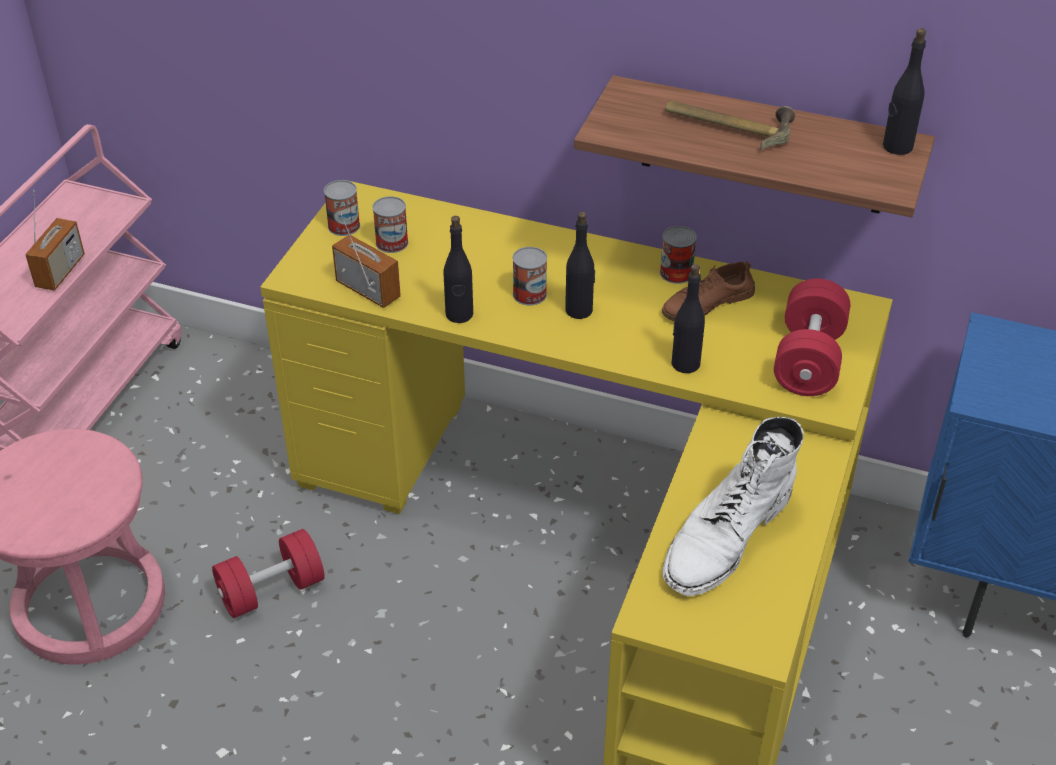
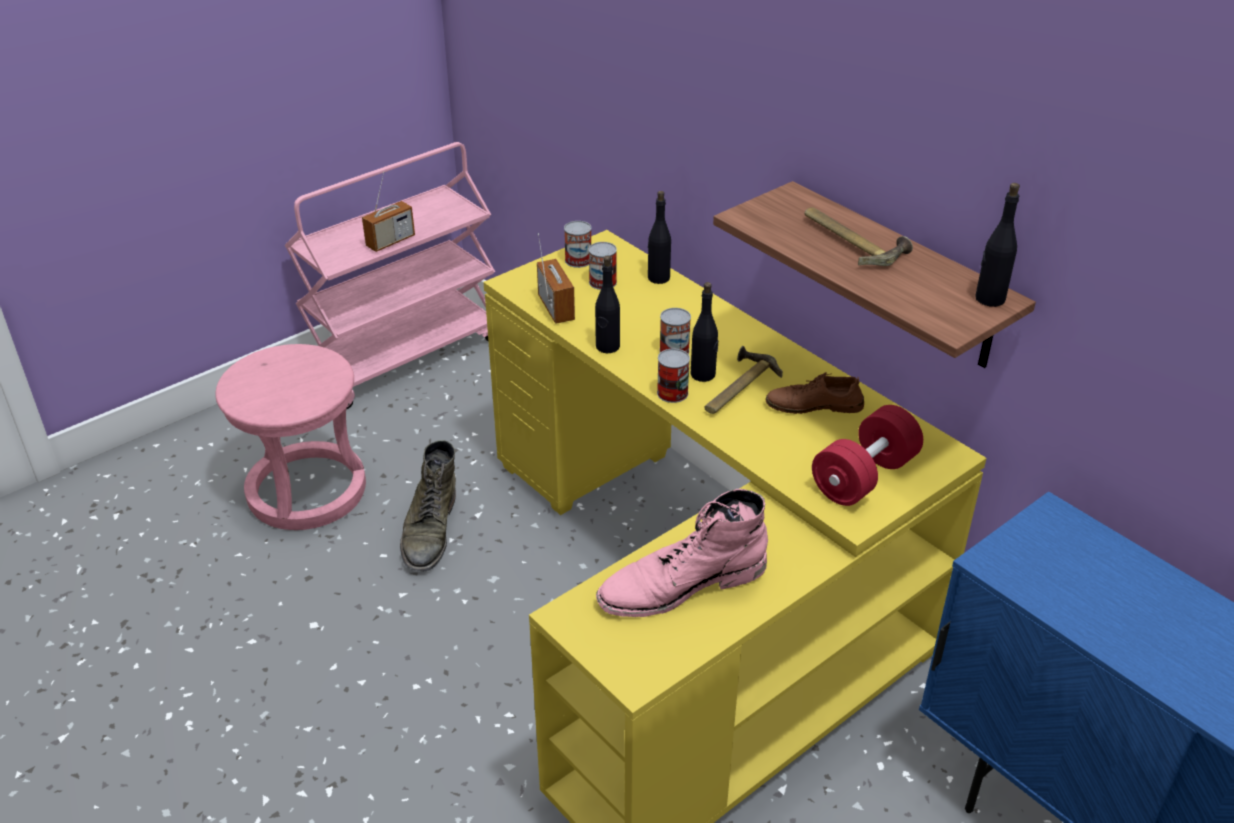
camera: 30 degrees right, 5 degrees down
red dumbbell [212,529,325,618] -> green boot [400,440,456,571]
can [660,226,697,284] -> can moved to [657,348,690,403]
white boot [662,417,804,596] -> pink boot [596,489,768,617]
black bottle [671,264,705,373] -> black bottle moved to [648,191,671,284]
none -> hammer [704,346,783,414]

